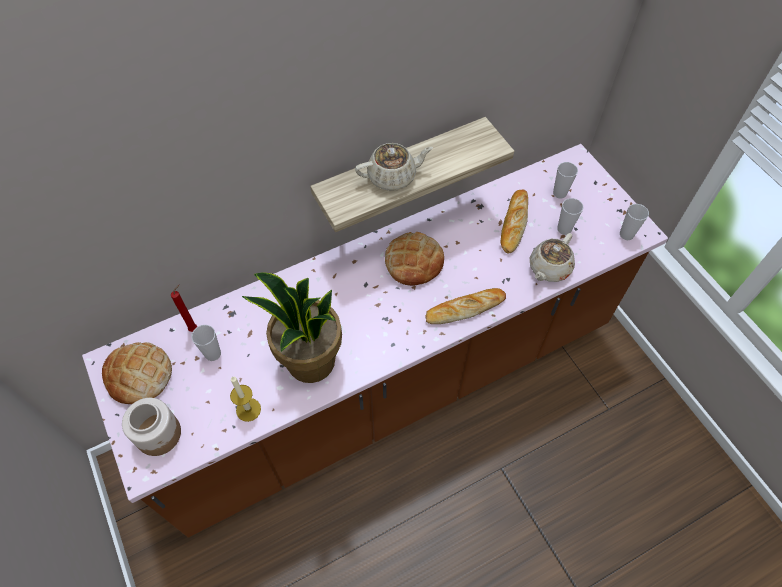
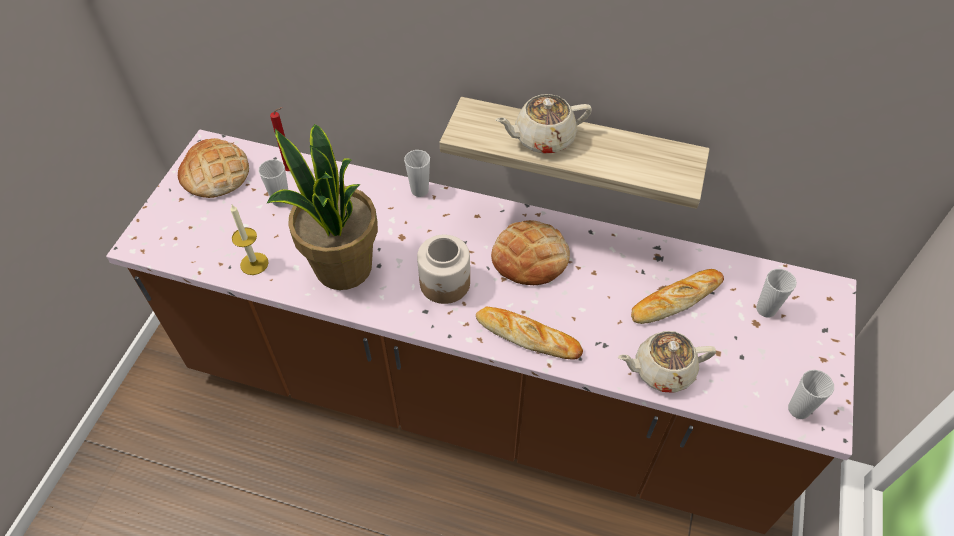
camera: 45 degrees right, 5 degrees down
jar [122,398,181,456] -> jar moved to [417,235,470,304]
beige teapot [355,143,433,191] -> beige teapot turned 135 degrees clockwise [496,94,592,154]
cup [557,198,583,235] -> cup moved to [404,150,430,197]

